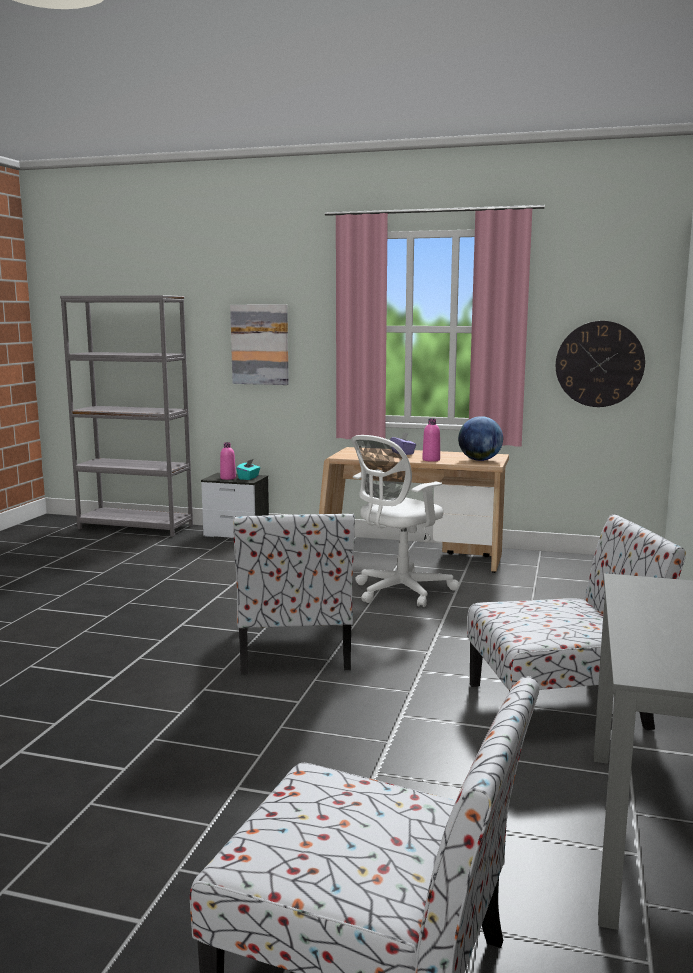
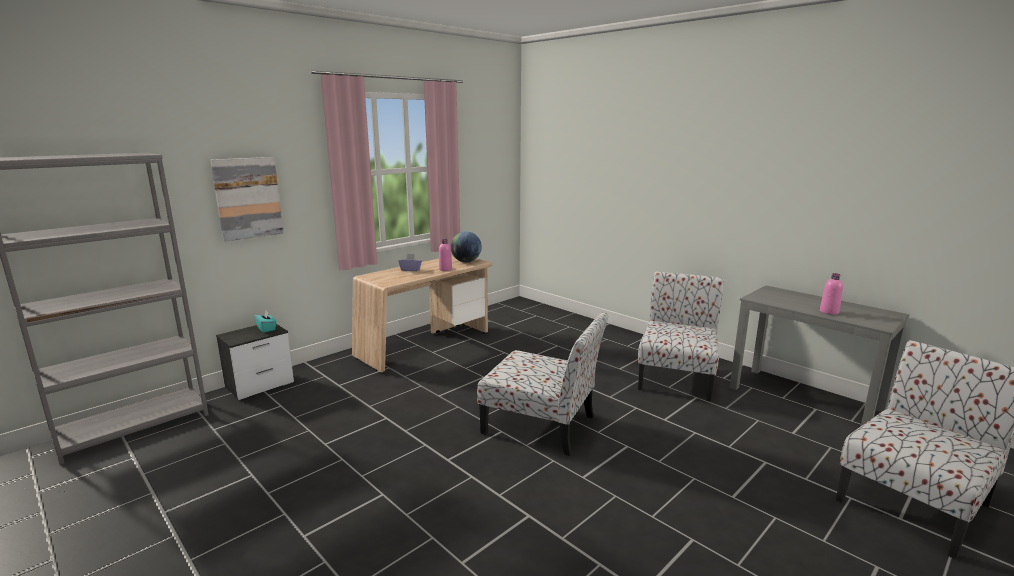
camera: 60 degrees left, 5 degrees up
pink bottle [220,442,236,480] -> pink bottle moved to [820,273,843,315]
white office chair [351,435,459,607] -> none
wall clock [556,321,645,407] -> none

